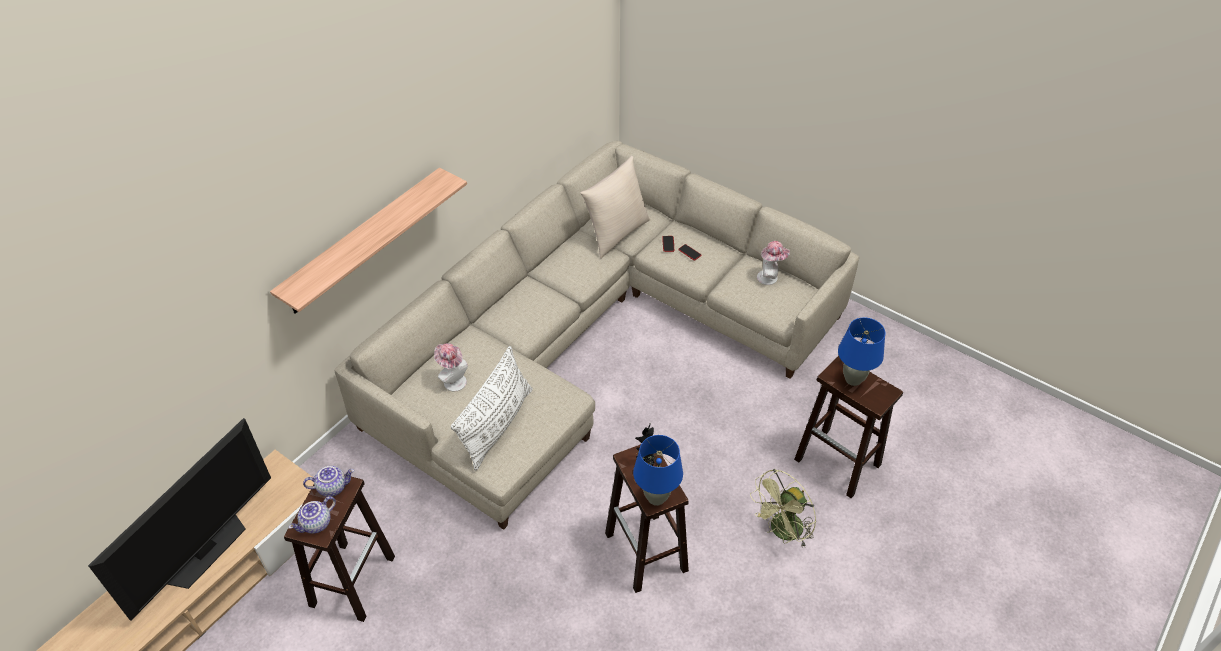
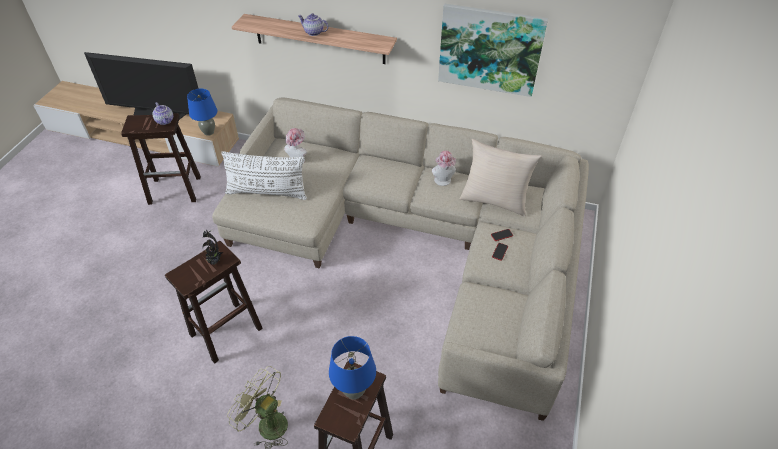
camera: 70 degrees right, 0 degrees up
teapot [289,496,336,534] -> teapot moved to [298,13,328,36]
blue table lamp [633,435,683,506] -> blue table lamp moved to [187,89,217,136]
hat [757,241,790,285] -> hat moved to [432,150,456,186]
none -> picture [438,4,548,97]

